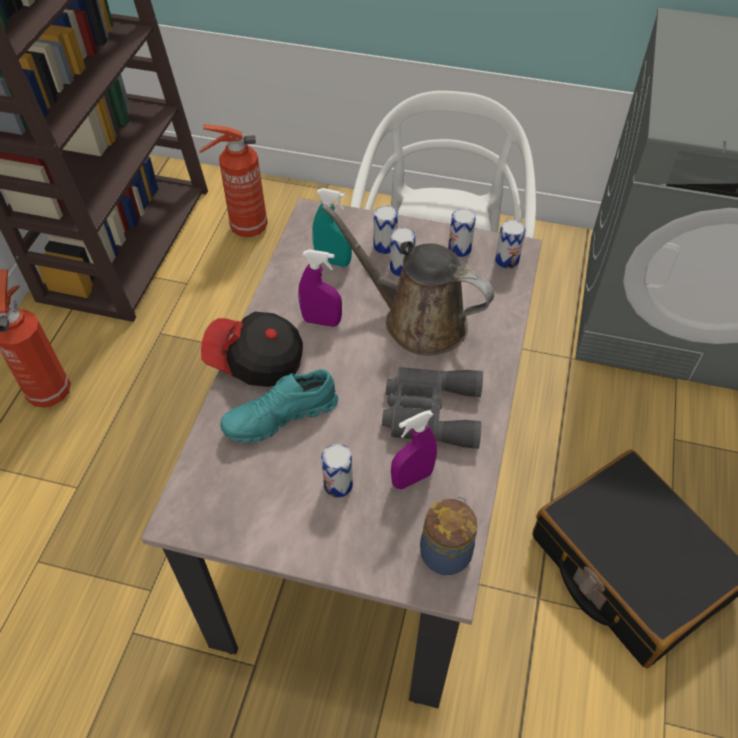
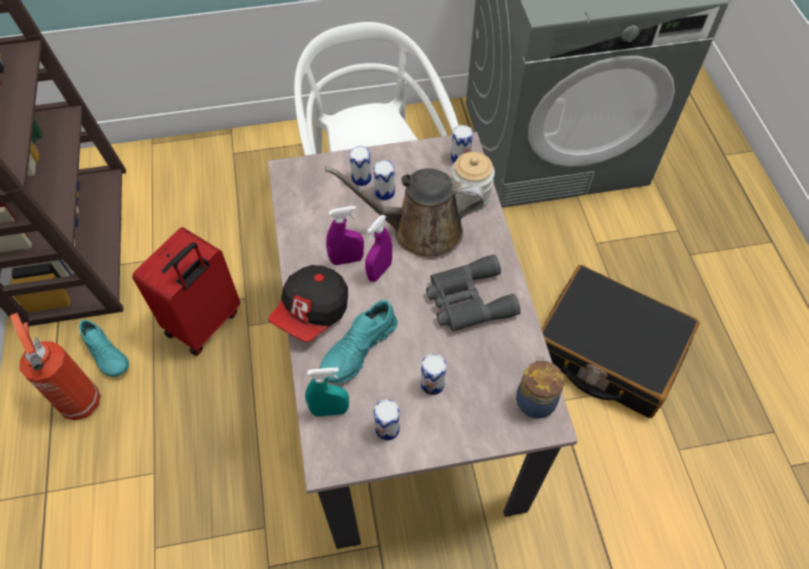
camera: 25 degrees left, 5 degrees up
fire extinguisher [199,124,268,237] -> none
cap [201,311,303,387] -> cap turned 45 degrees counterclockwise [268,265,348,342]
turquoise spray bottle [312,188,352,267] -> turquoise spray bottle moved to [305,368,349,416]
purple spray bottle [391,410,437,489] -> purple spray bottle moved to [365,215,392,282]
can [448,208,476,257] -> can moved to [374,399,400,441]
none -> turquoise shoe [79,320,129,377]
none -> red suitcase [132,227,240,356]
none -> jar [451,152,495,211]

